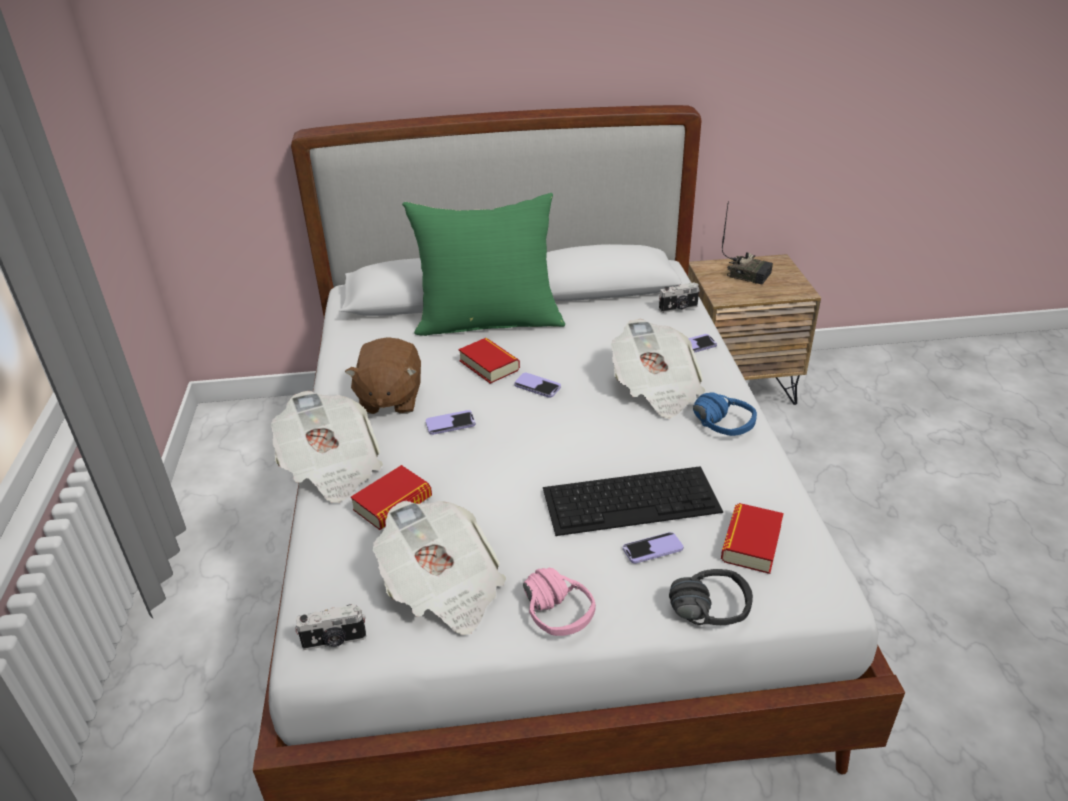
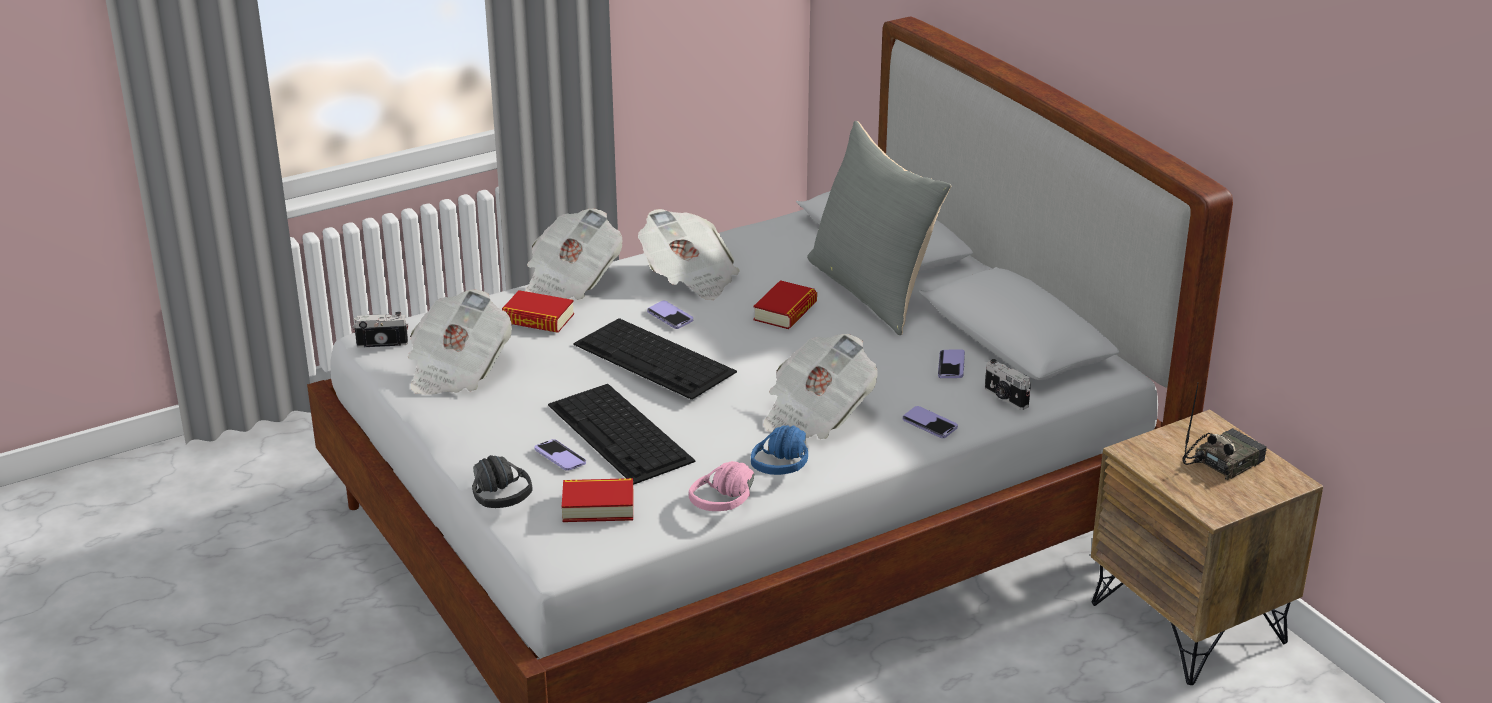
camera: 65 degrees right, 5 degrees down
camera [295,604,366,650] -> camera turned 120 degrees clockwise [352,311,408,348]
brown plush toy [345,337,421,414] -> newspaper [638,209,740,300]
green pillow [402,193,565,336] -> grey pillow [807,121,951,335]
phone [514,373,561,398] -> phone moved to [938,349,965,378]
pink headphones [523,568,596,636] -> pink headphones moved to [689,461,754,511]
radio [722,201,773,285] -> radio turned 135 degrees counterclockwise [1183,384,1267,480]
none -> keyboard [573,318,737,400]

